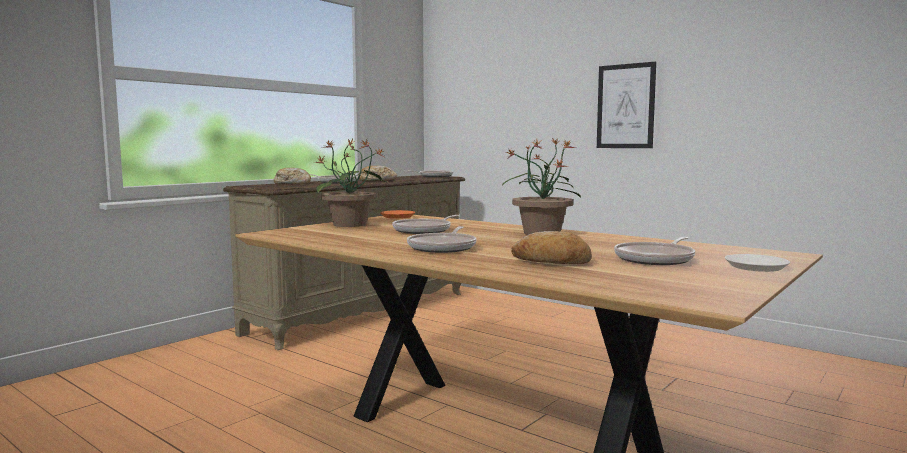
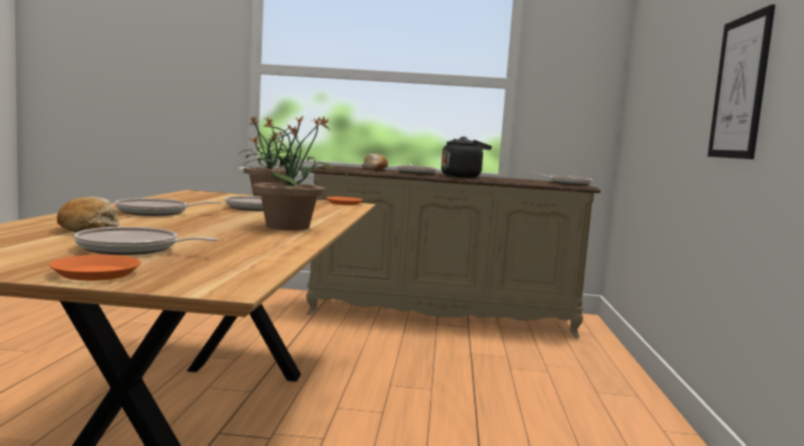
camera: 55 degrees right, 0 degrees up
bread [358,166,397,181] -> black kettle [441,137,492,178]
white plate [725,254,790,272] -> orange plate [49,255,141,281]

